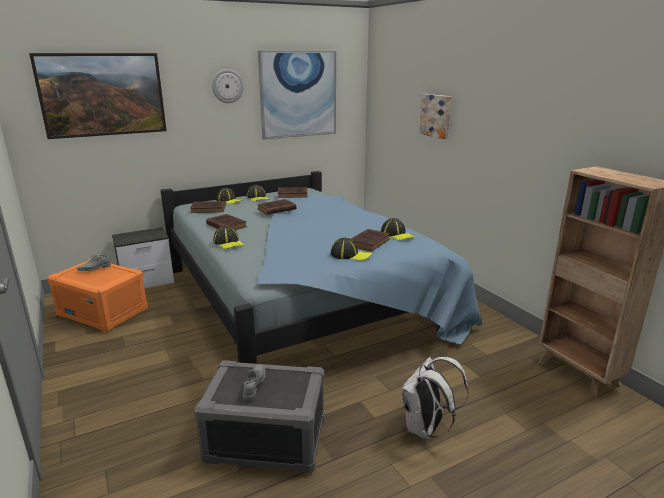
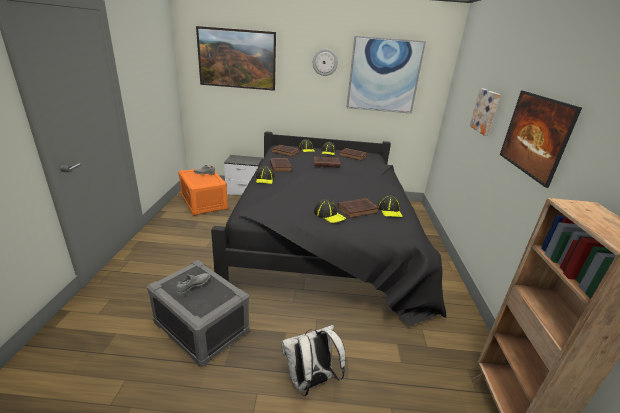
camera: 30 degrees right, 5 degrees up
blue bed [161,171,482,364] -> black bed [211,131,446,326]
none -> picture [500,91,582,188]

